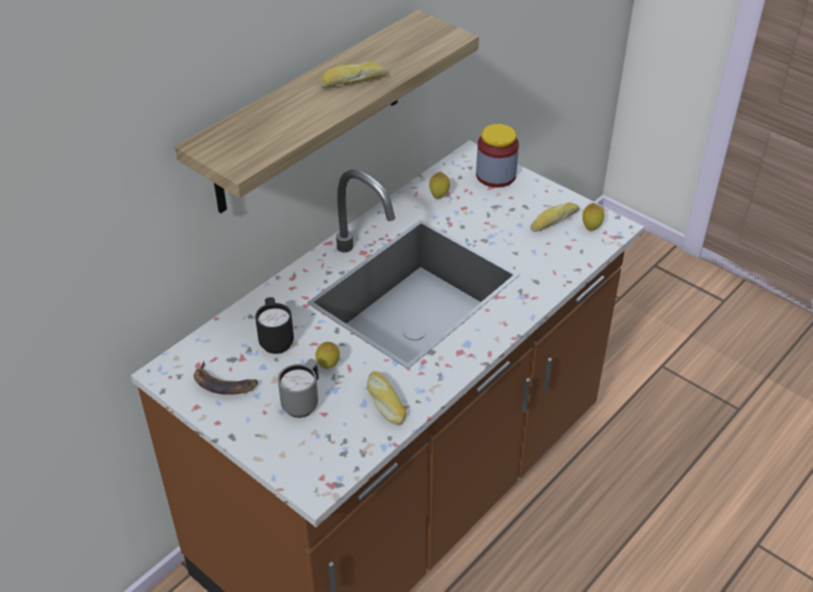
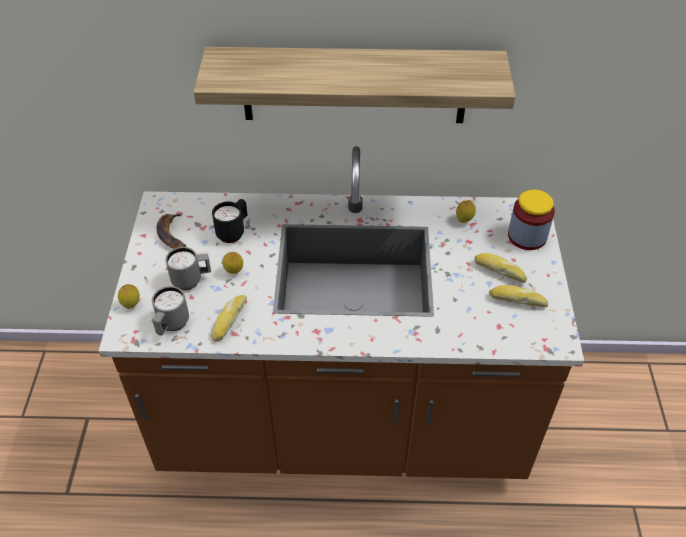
camera: 50 degrees right, 5 degrees up
bread [319,62,387,88] -> bread moved to [474,253,527,283]
lemon [582,203,604,231] -> lemon moved to [118,284,140,309]
none -> grey mug [152,286,189,336]

